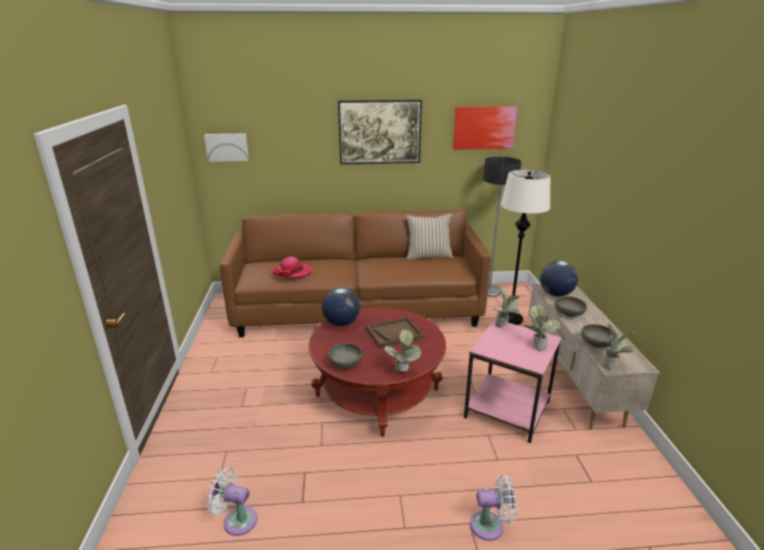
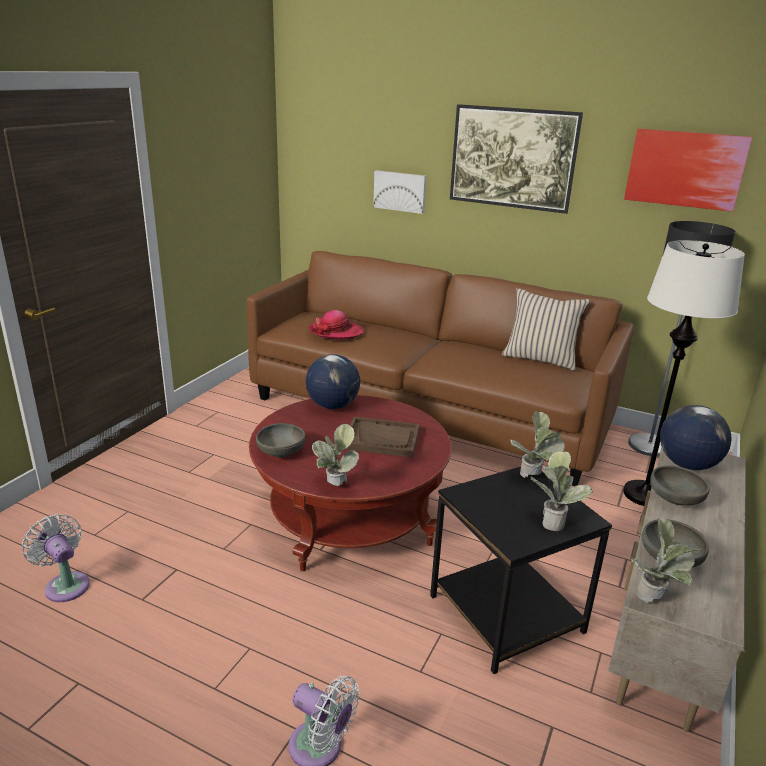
camera: 30 degrees right, 0 degrees up
picture [204,133,249,162] -> picture moved to [373,170,427,214]
pink side table [464,319,562,443] -> black side table [430,467,612,674]

